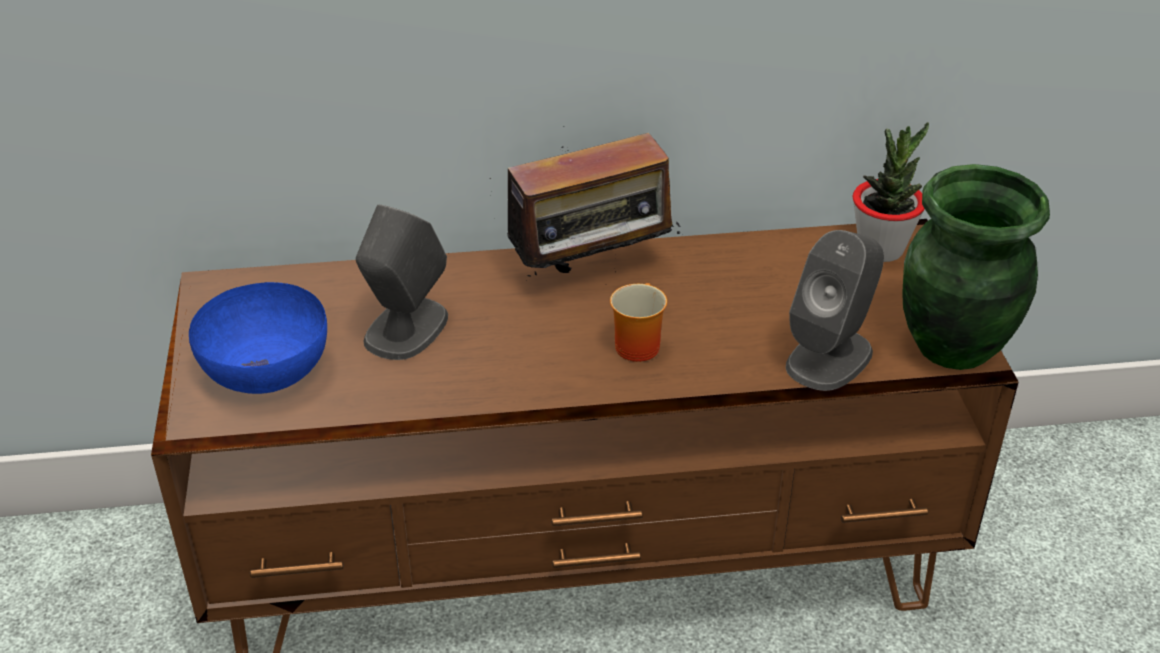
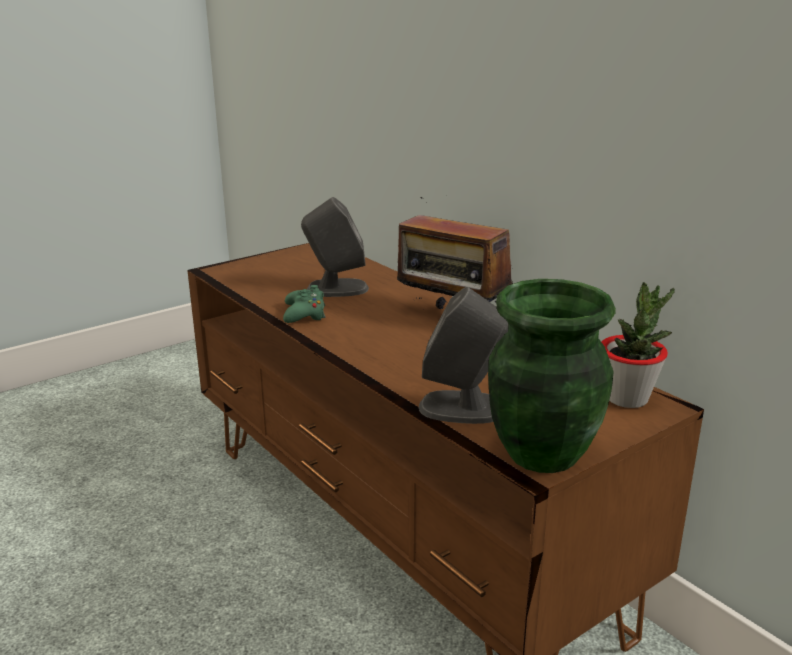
camera: 60 degrees right, 15 degrees down
blue bowl [189,282,327,394] -> none
mug [610,283,667,362] -> none
none -> green game controller [283,285,326,323]

